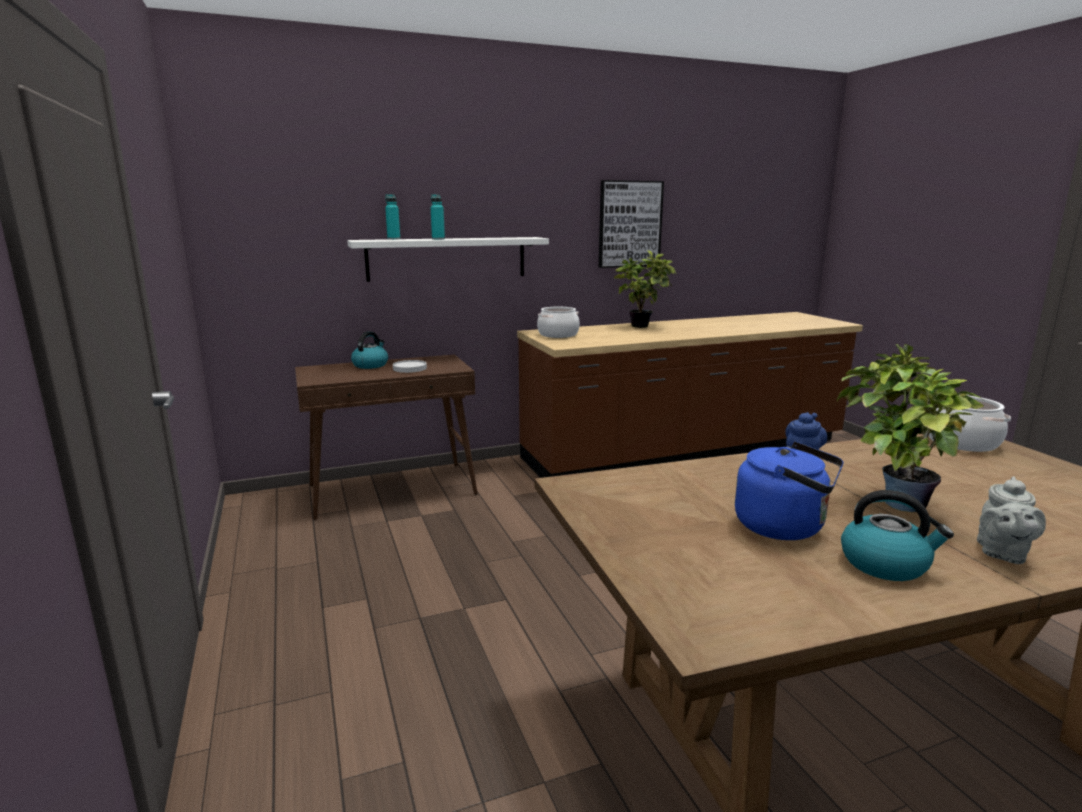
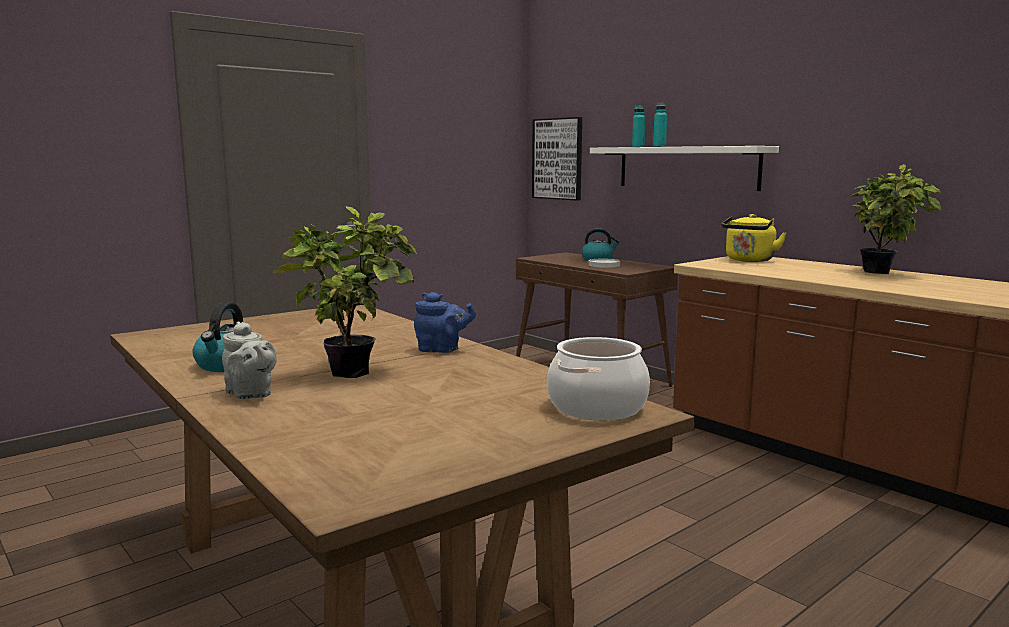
camera: 70 degrees right, 5 degrees down
cooking pot [537,307,580,338] -> yellow kettle [721,214,787,262]
picture [599,180,664,268] -> picture moved to [532,117,582,201]
blue kettle [735,441,844,540] -> none
grey teapot [977,476,1046,564] -> grey teapot turned 135 degrees counterclockwise [222,321,276,399]

